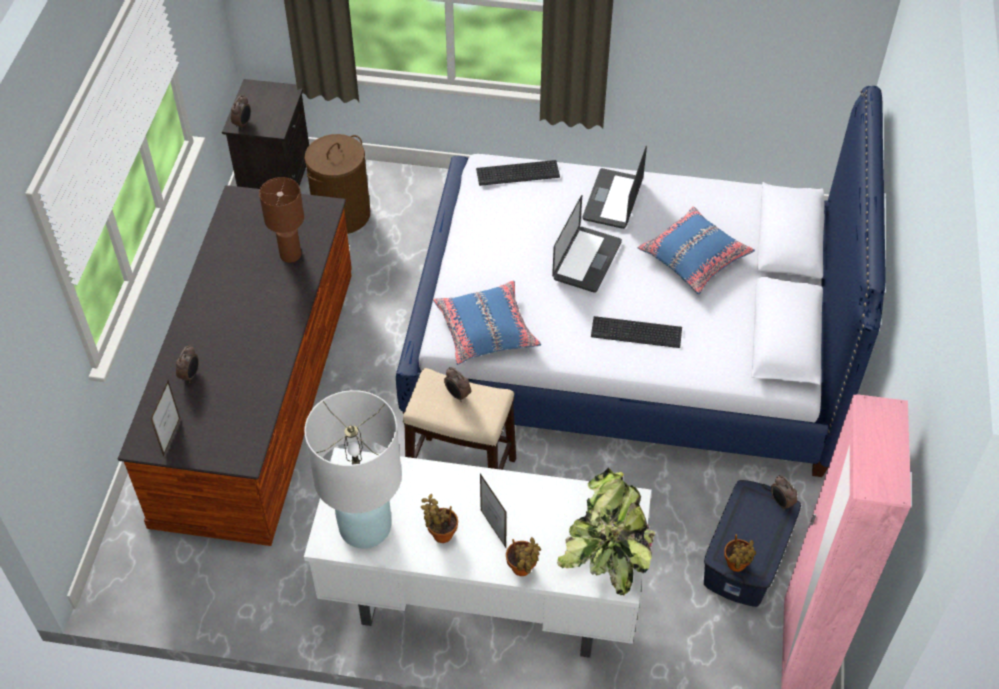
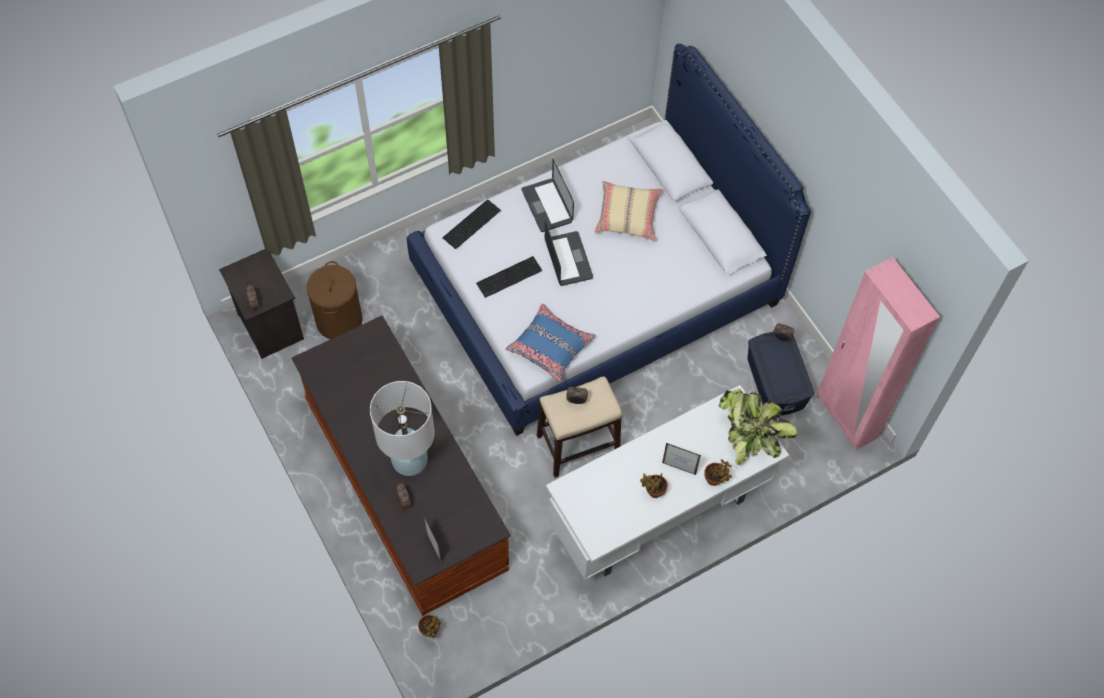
camera: 40 degrees left, 10 degrees up
brown table lamp [259,177,304,263] -> none
white table lamp [304,390,402,548] -> white table lamp moved to [370,381,435,476]
keyboard [591,316,682,348] -> keyboard moved to [476,256,542,298]
blue pillow [638,207,755,295] -> beige pillow [595,181,663,241]
potted plant [724,534,756,572] -> potted plant moved to [418,615,441,638]

